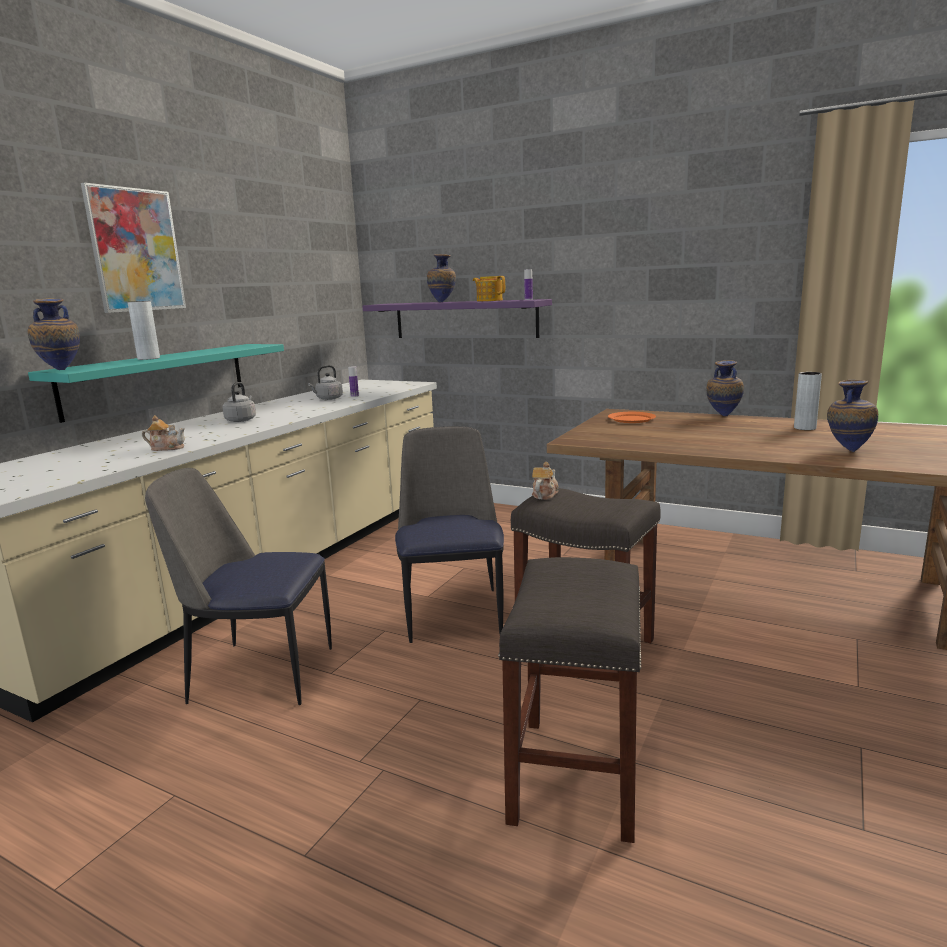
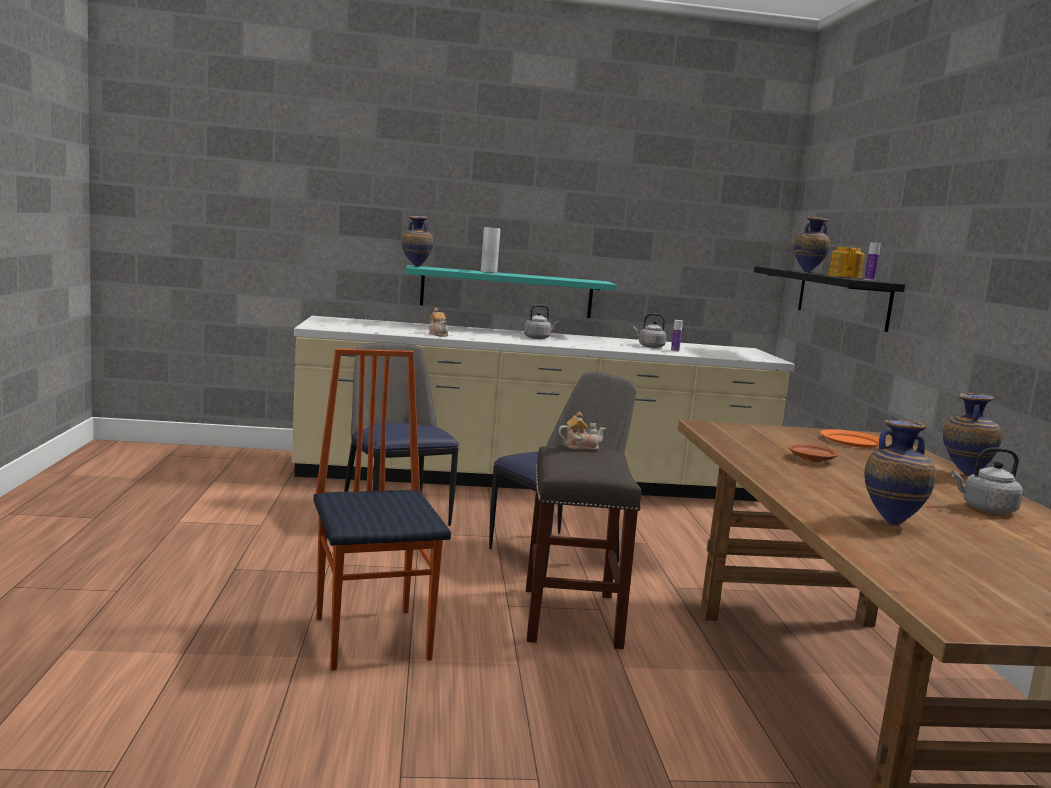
camera: 55 degrees right, 5 degrees down
picture [81,182,186,313] -> none
purple shelf [362,299,552,338] -> black shelf [754,266,905,332]
grey stool [498,557,641,843] -> chair [313,349,451,670]
grey vase [794,372,822,430] -> grey kettle [951,447,1023,514]
none -> brown plate [789,444,839,462]

